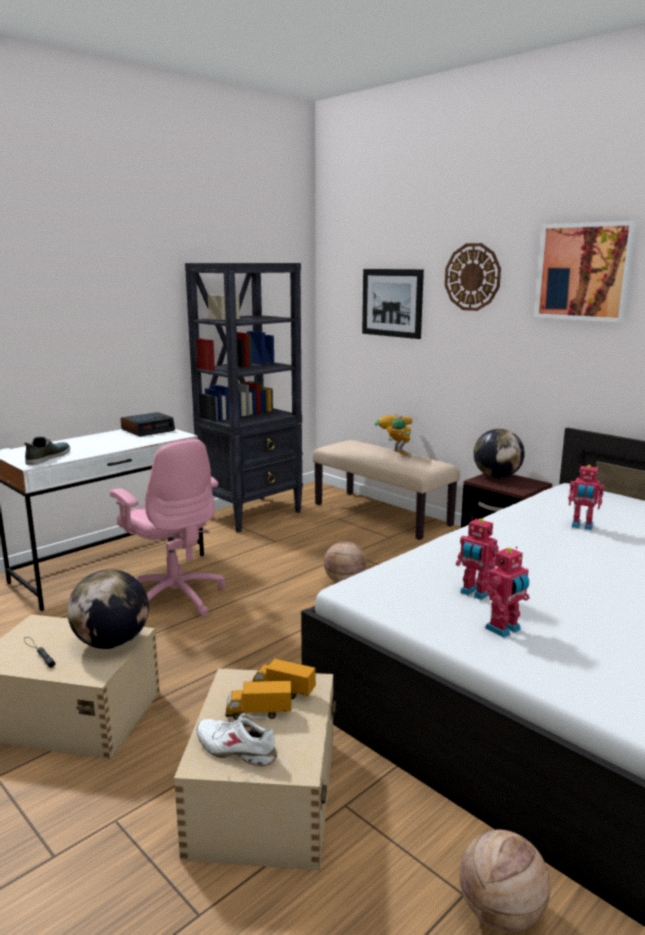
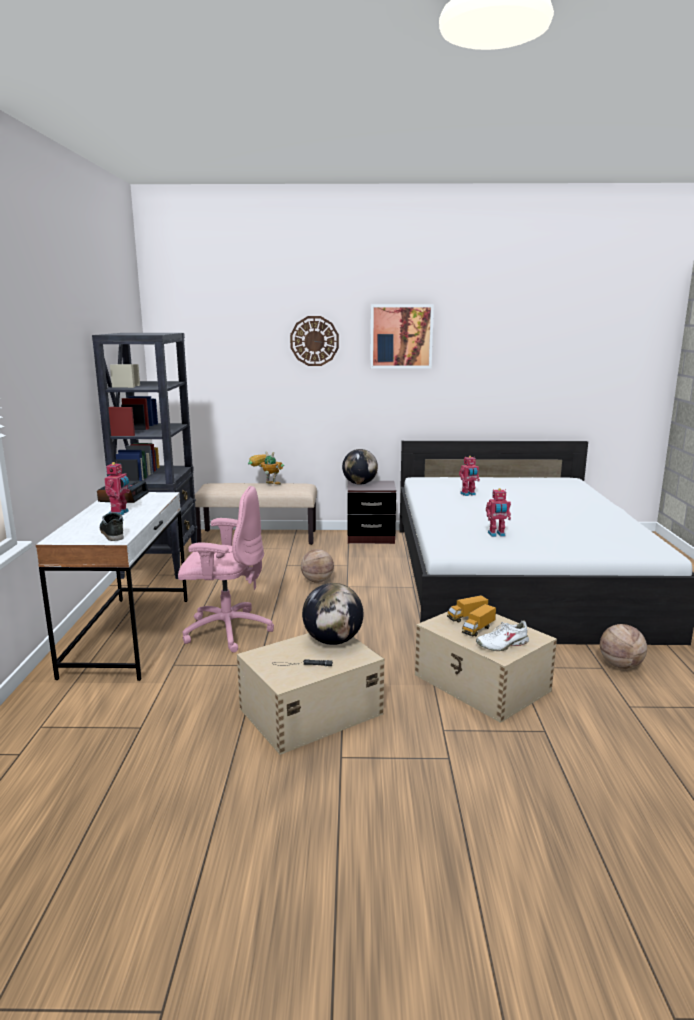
camera: 45 degrees left, 0 degrees up
picture [362,269,424,339] -> none
toy robot [485,546,530,638] -> toy robot moved to [104,462,130,515]

